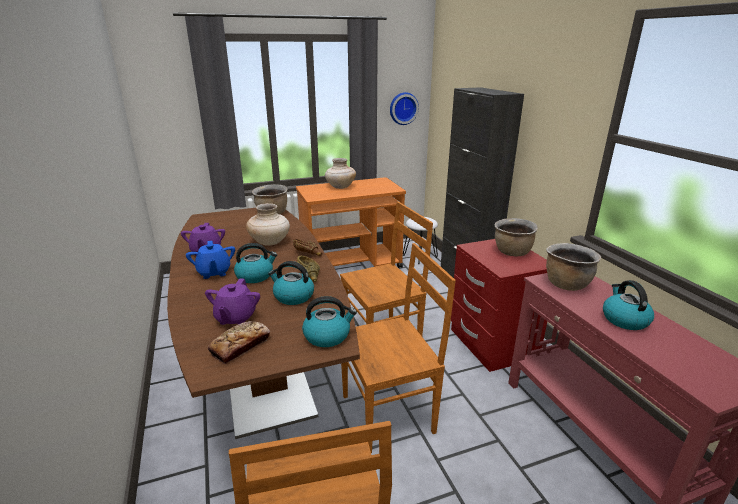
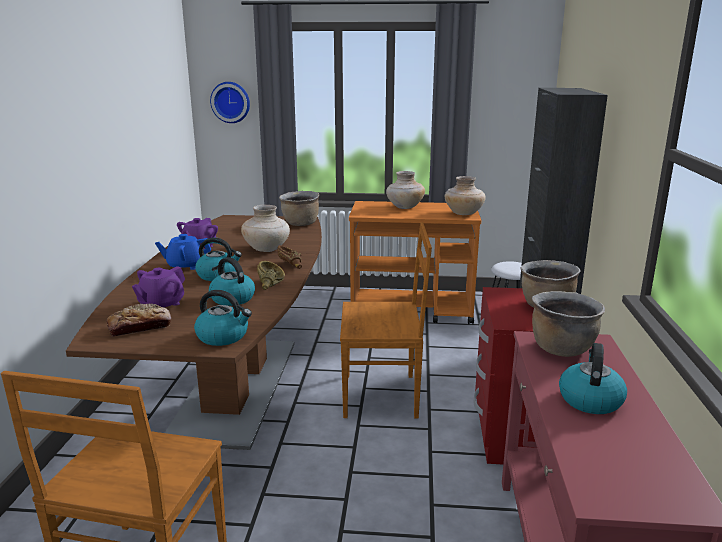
camera: 25 degrees right, 5 degrees down
blue teapot [186,241,235,279] -> blue teapot turned 75 degrees clockwise [155,234,211,270]
brown chair [341,243,456,453] -> none
wall clock [390,92,419,125] -> wall clock moved to [210,82,250,123]
none -> beige vase [445,176,486,215]

